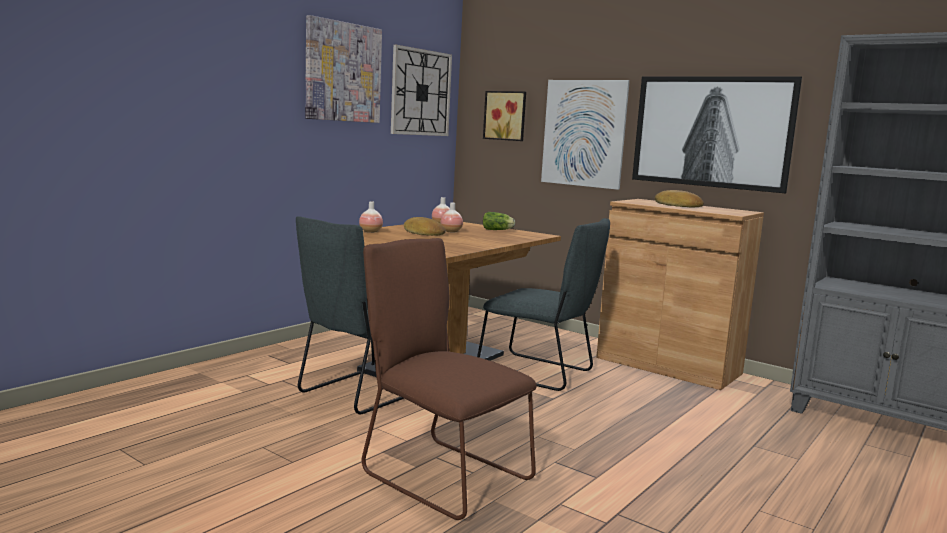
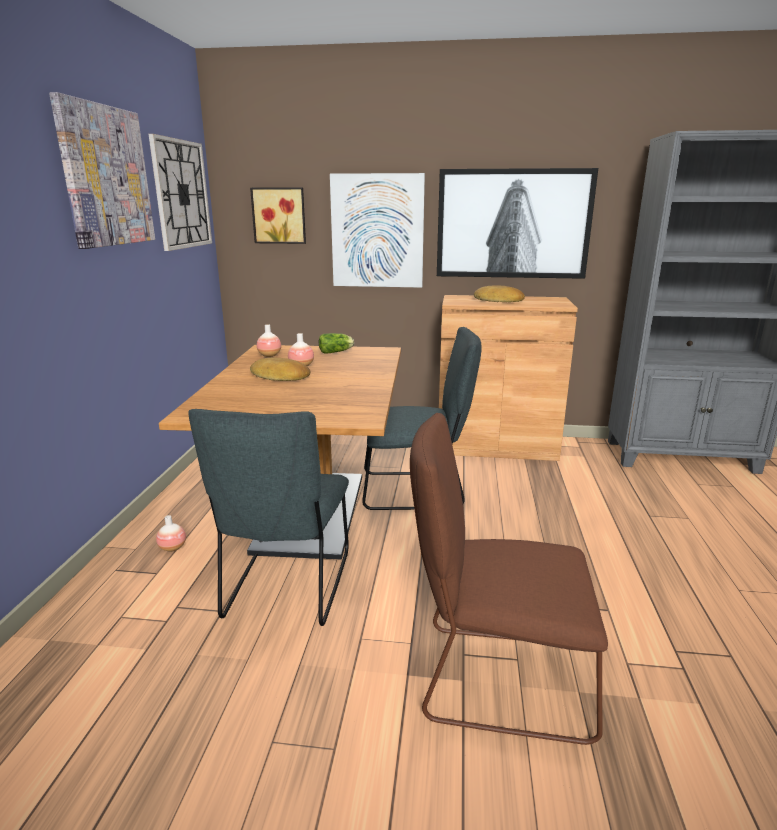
camera: 30 degrees left, 10 degrees up
vase [359,201,383,233] -> vase moved to [156,515,186,552]

